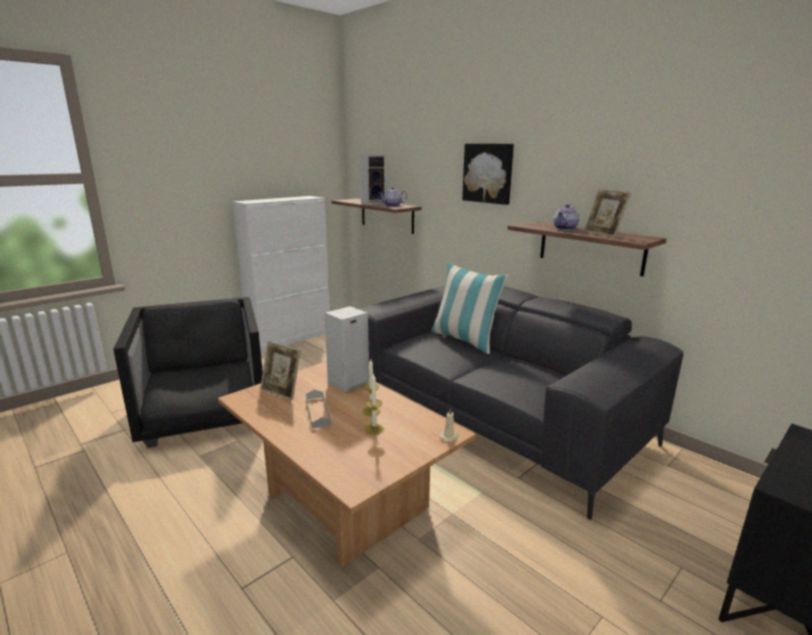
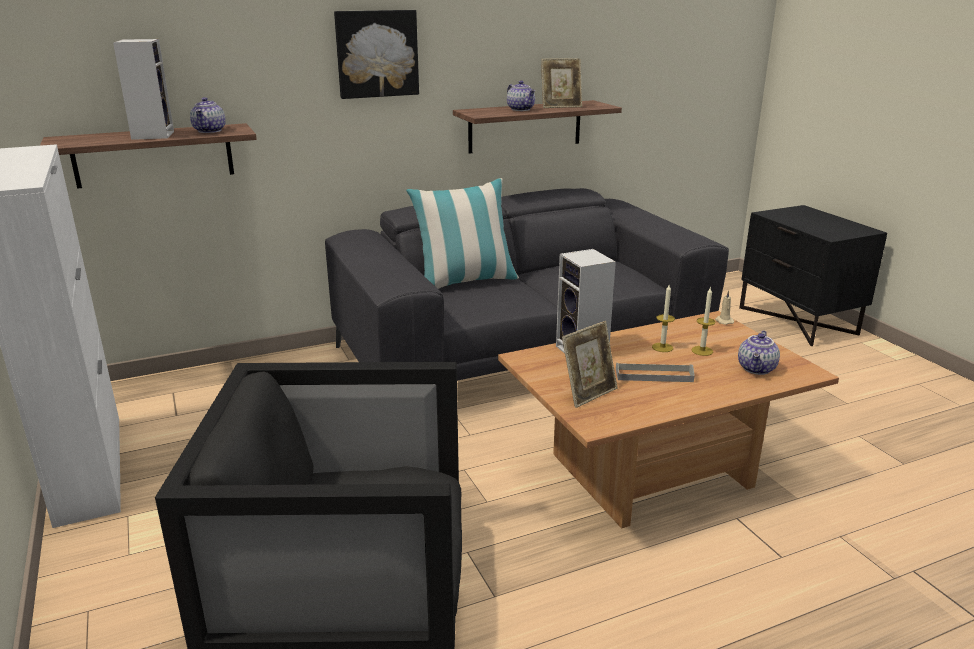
camera: 70 degrees left, 5 degrees up
none -> teapot [738,330,780,375]

